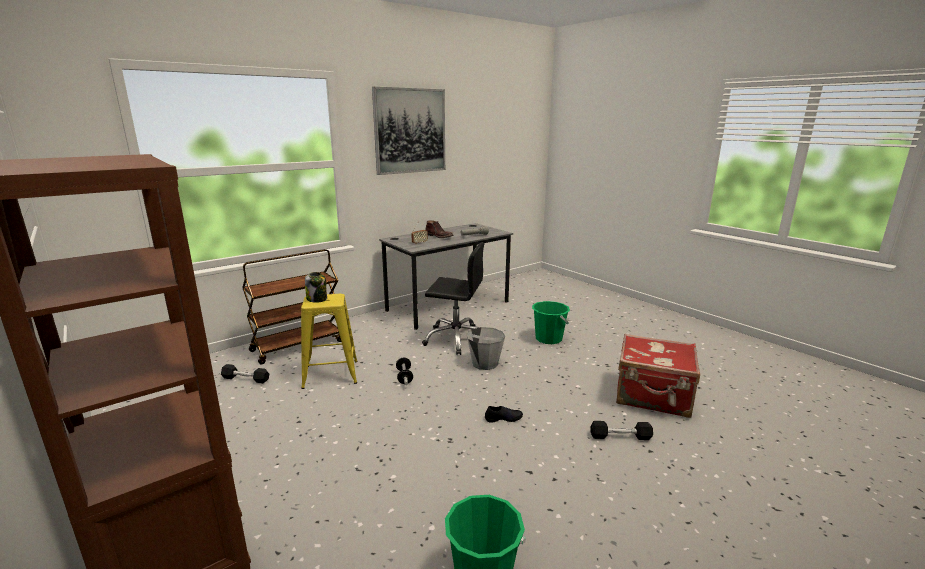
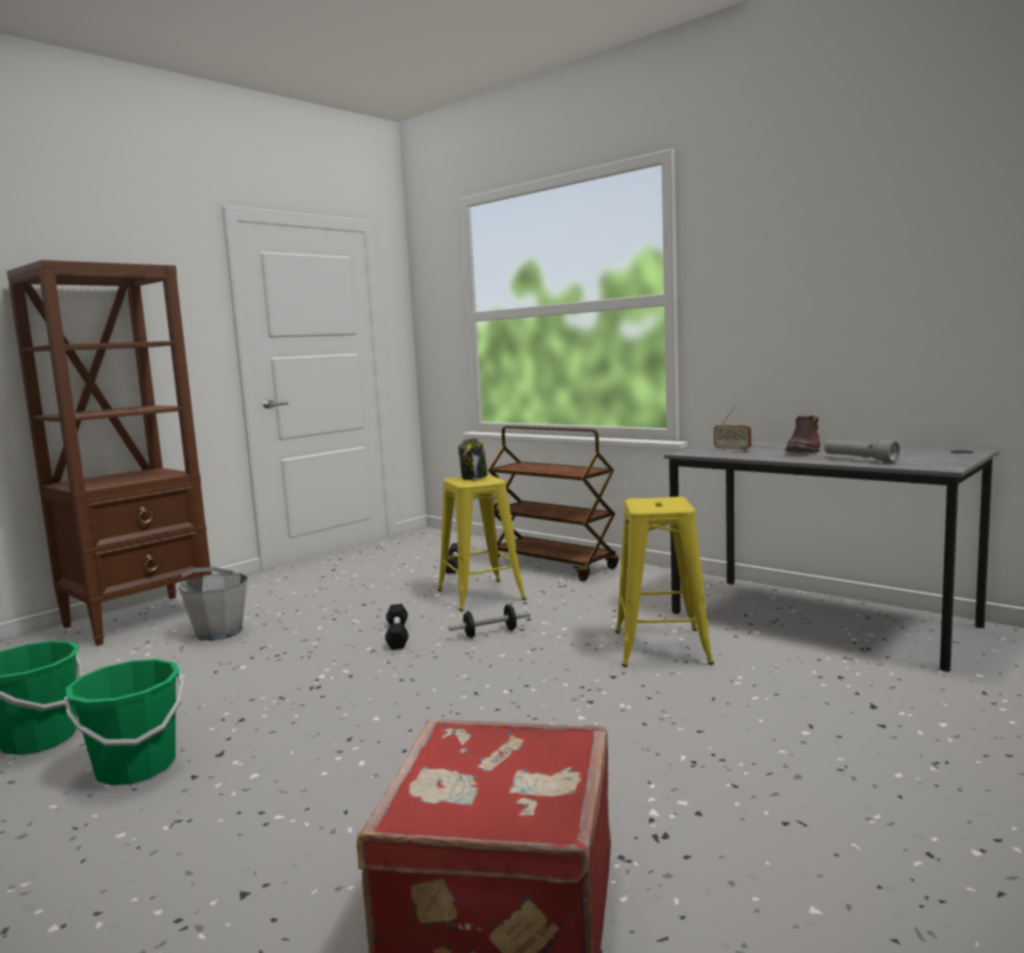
camera: 80 degrees right, 10 degrees down
picture [372,87,445,175] -> none
black office chair [422,242,484,355] -> yellow stool [615,497,714,667]
grey bucket [466,327,505,370] -> grey bucket moved to [178,567,248,641]
black shoe [485,406,523,423] -> none
green bucket [532,301,570,344] -> green bucket moved to [64,659,184,785]
black dumbbell [591,421,653,440] -> black dumbbell moved to [385,604,408,649]

